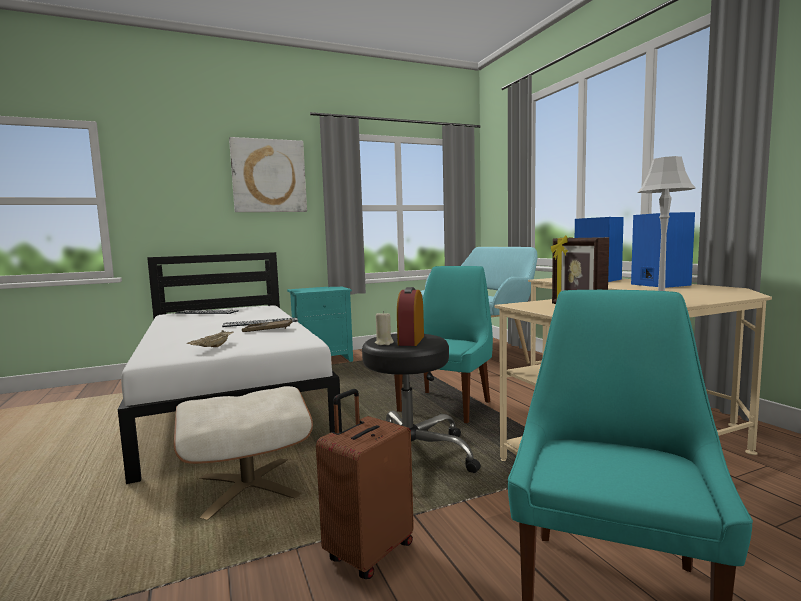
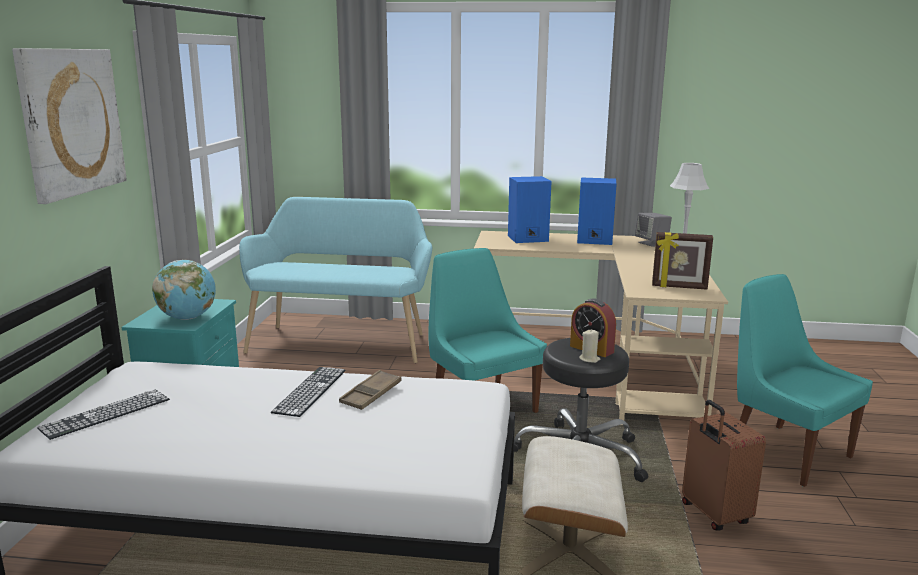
camera: 60 degrees left, 10 degrees up
beige tray [187,330,234,347] -> none
none -> globe [152,260,216,320]
none -> grey speaker [635,213,672,247]

